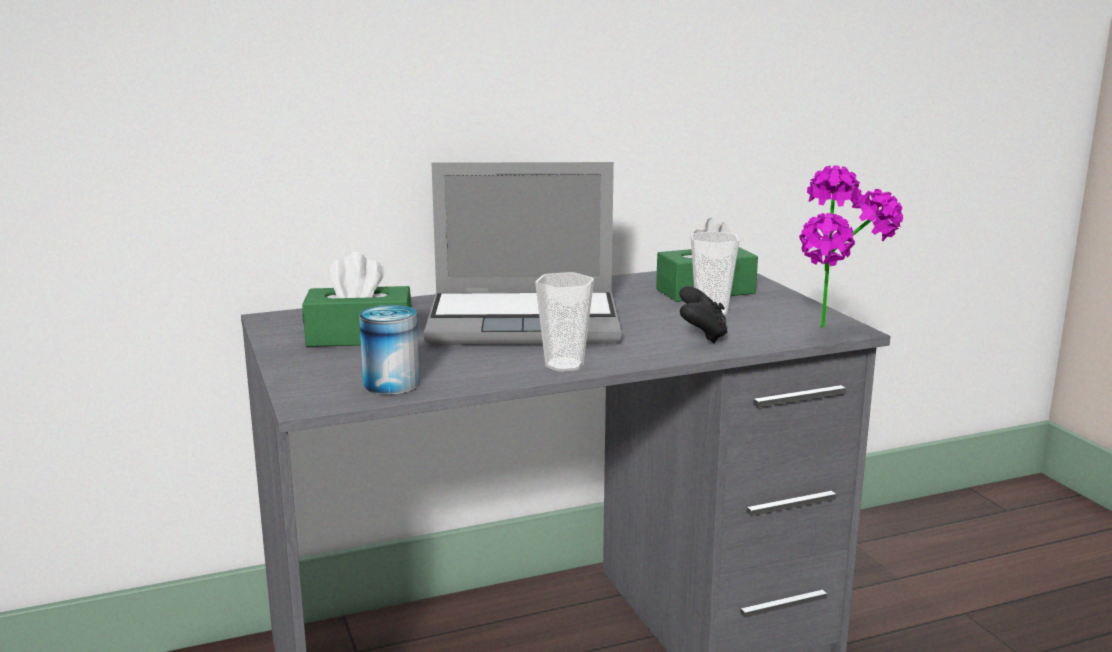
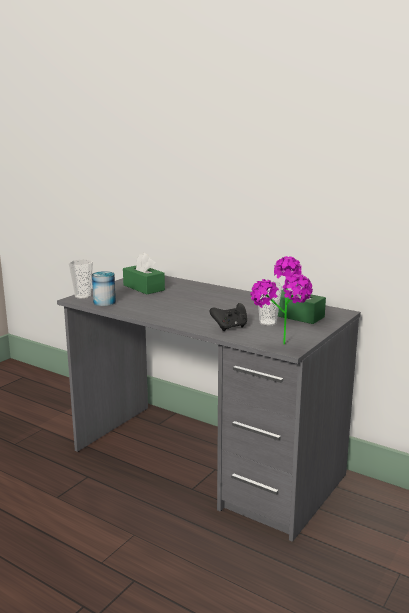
camera: 55 degrees right, 0 degrees up
laptop [424,162,621,345] -> none
cup [535,272,594,372] -> cup moved to [69,259,93,299]

